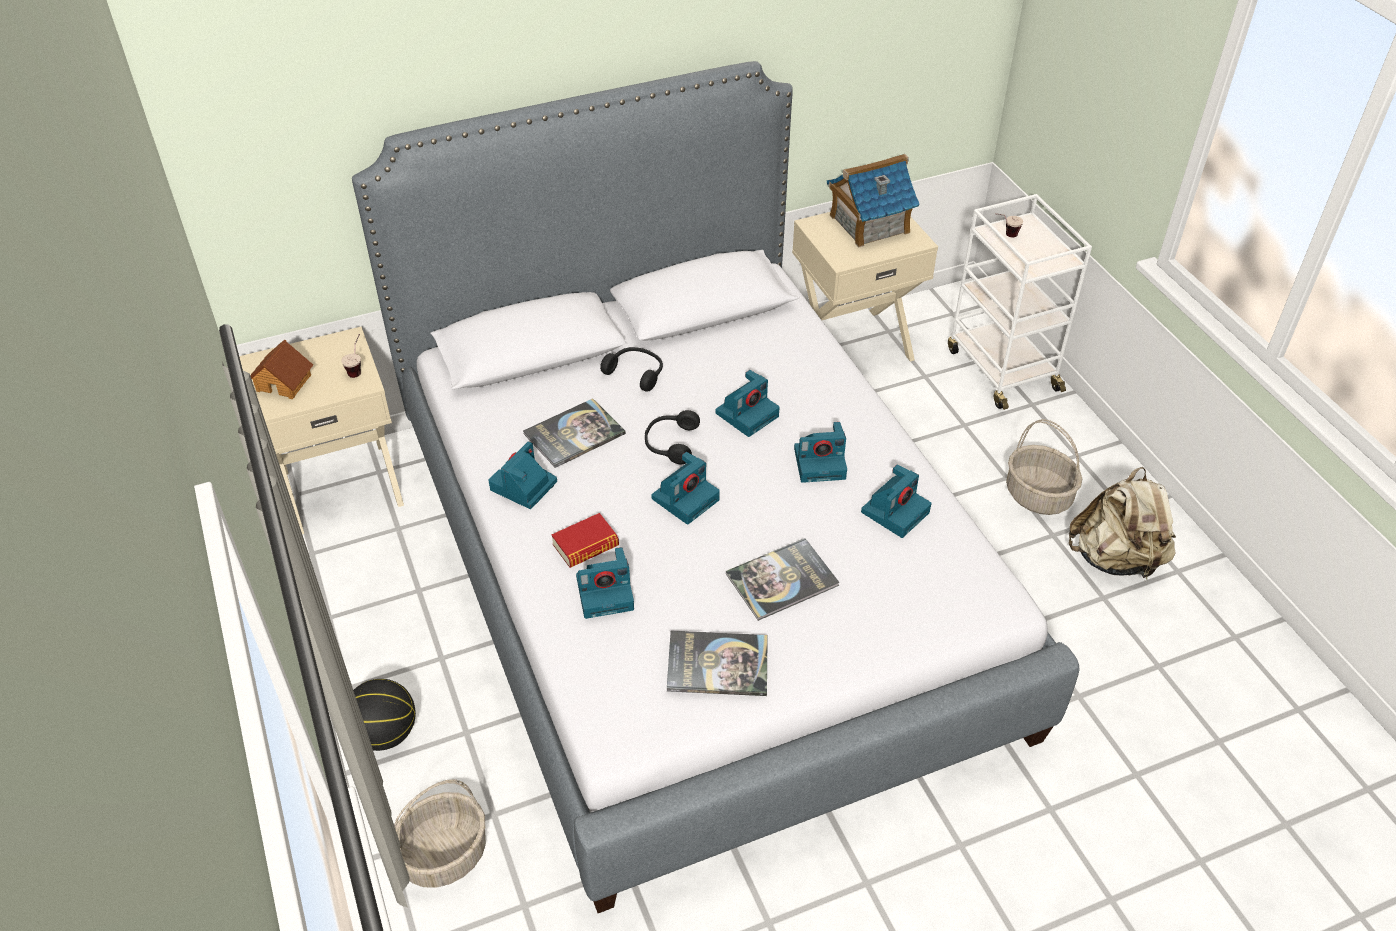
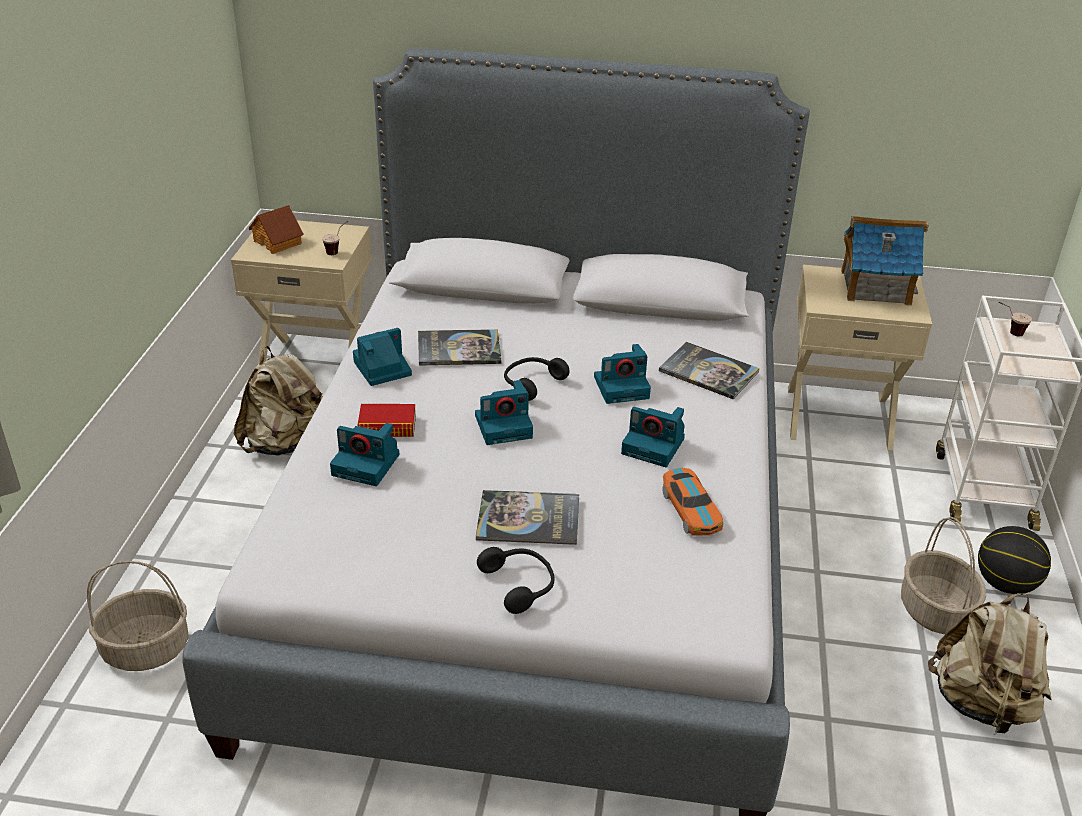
camera: 30 degrees right, 10 degrees down
basketball [353,679,416,751] -> basketball moved to [978,526,1051,594]
black headphones [600,347,663,392] -> black headphones moved to [477,547,554,614]
book [667,631,768,696] -> book moved to [659,342,760,399]
camera [861,464,932,538] -> toy car [662,468,723,536]
none -> beige backpack [234,346,323,456]

